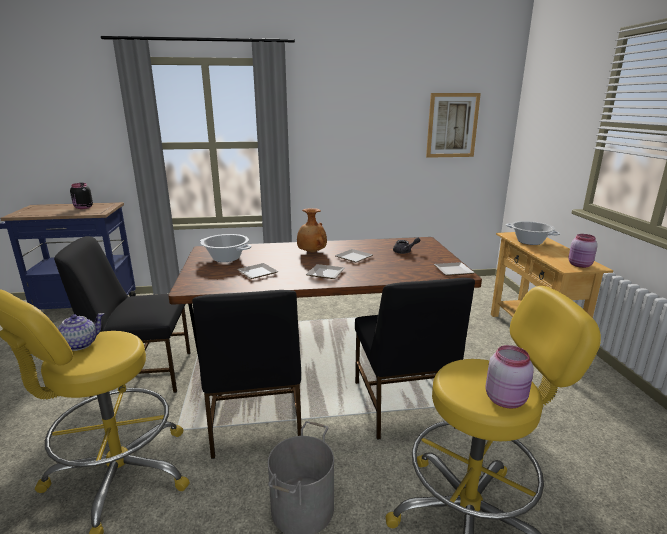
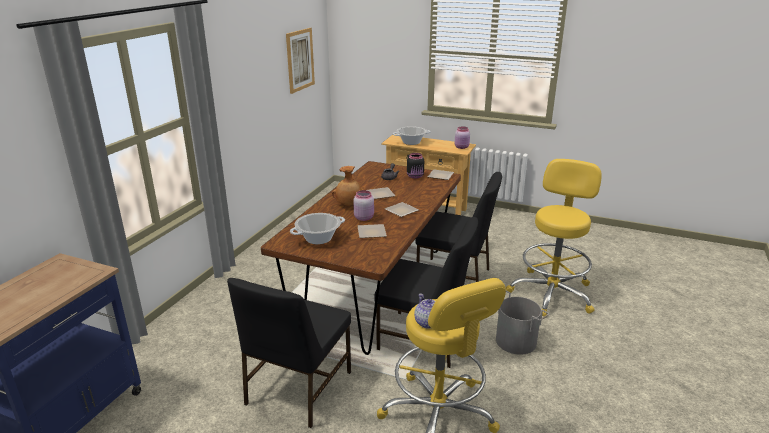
camera: 60 degrees left, 5 degrees up
black jar [70,183,93,209] -> black jar moved to [407,153,424,179]
pink jar [485,345,533,409] -> pink jar moved to [353,190,374,221]

